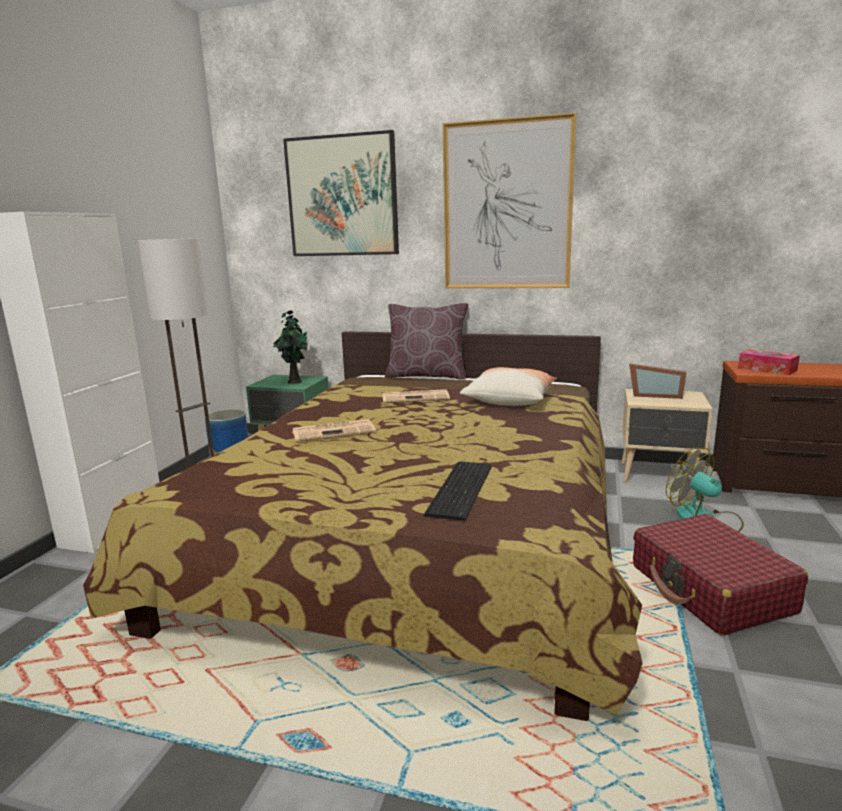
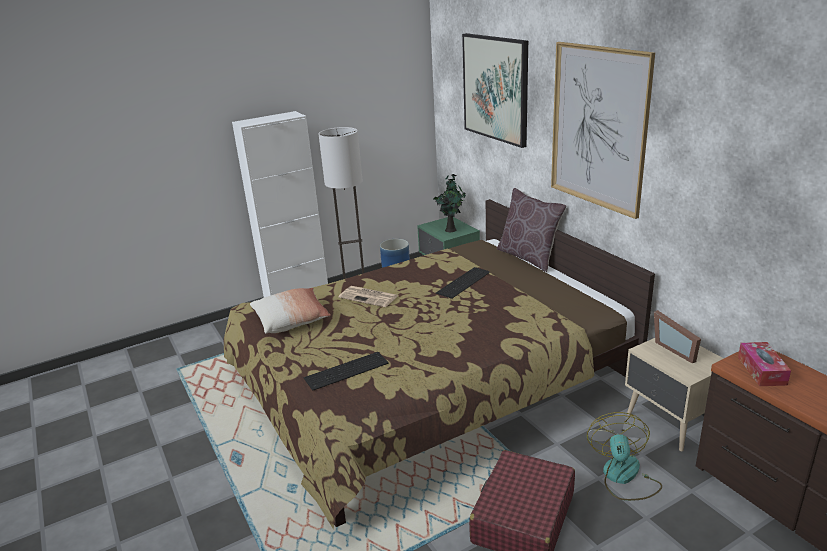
camera: 45 degrees right, 10 degrees up
newspaper [382,389,450,403] -> keyboard [436,267,490,299]
pillow [460,367,557,406] -> pillow moved to [250,288,331,334]

